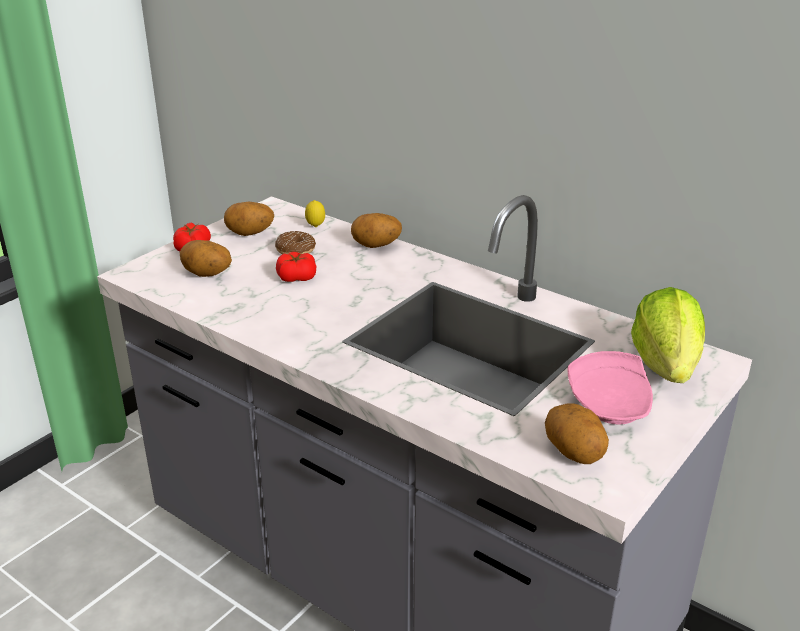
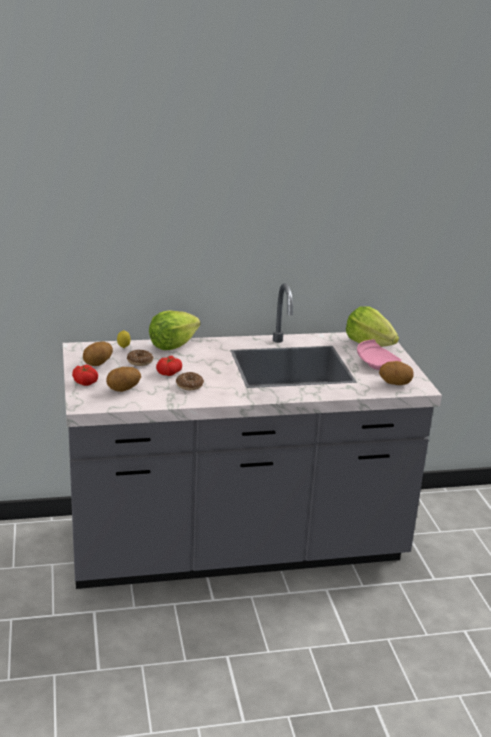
camera: 50 degrees left, 5 degrees down
potato [351,213,402,248] -> lettuce [149,310,200,350]
none -> donut [176,372,204,390]

